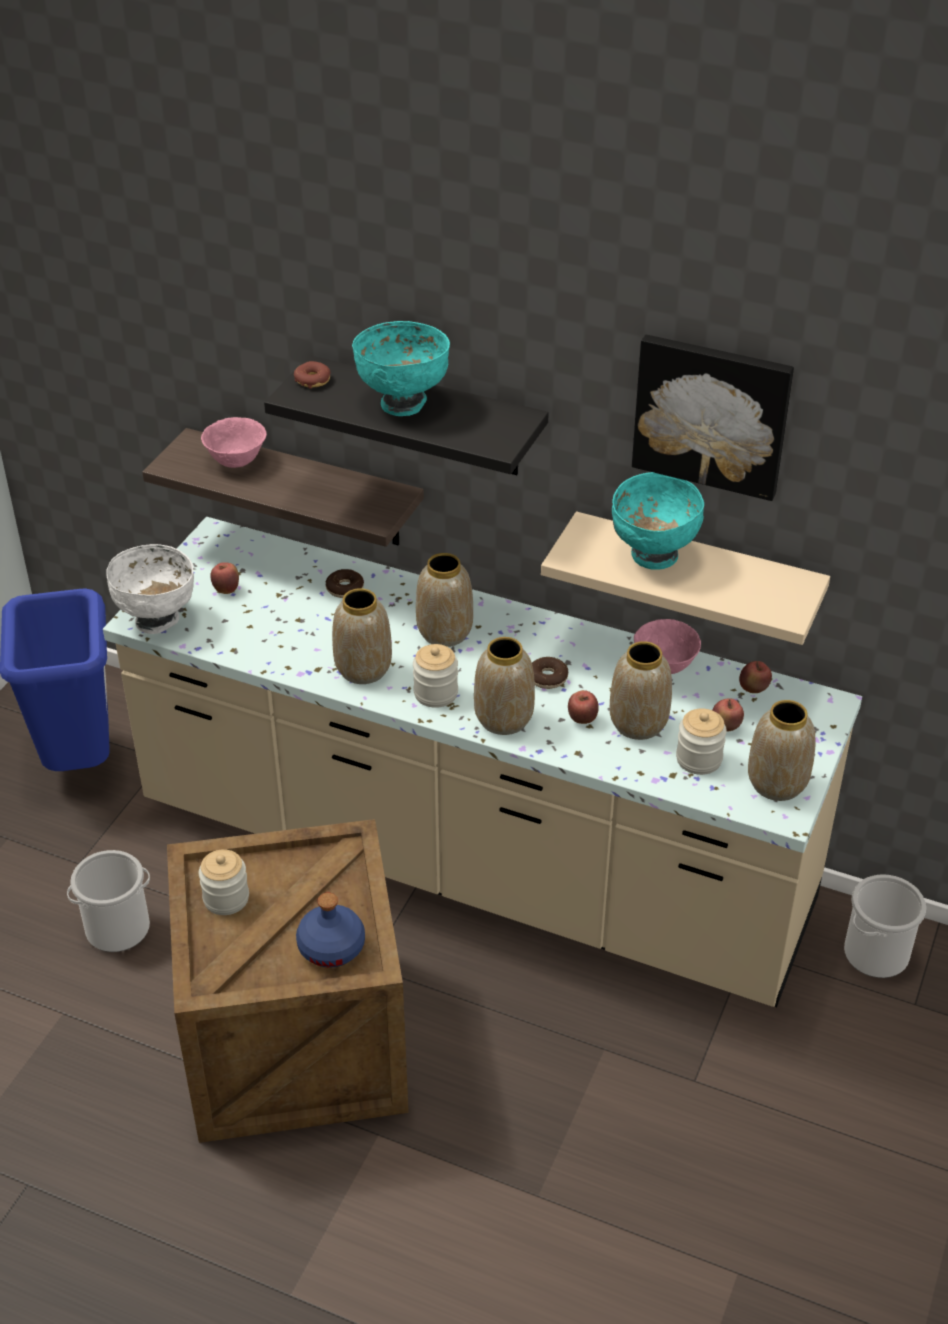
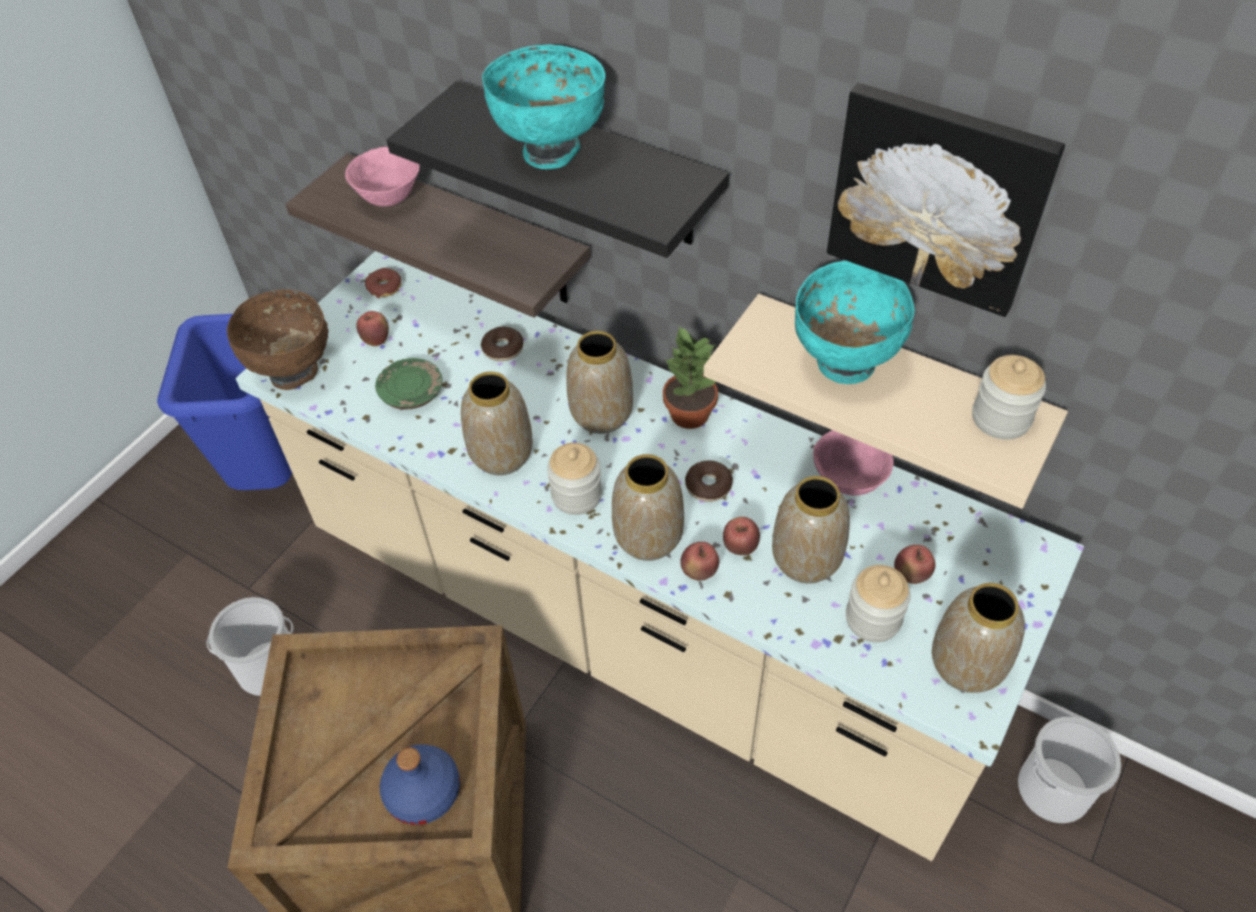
camera: 10 degrees right, 10 degrees up
white bowl [106,544,194,634] -> brown bowl [227,289,329,390]
jar [199,849,249,915] -> jar moved to [972,355,1046,440]
donut [294,361,331,389] -> donut moved to [365,268,401,298]
apple [739,661,772,693] -> apple moved to [680,542,719,581]
none -> green plate [375,358,442,409]
none -> potted plant [663,325,718,429]

